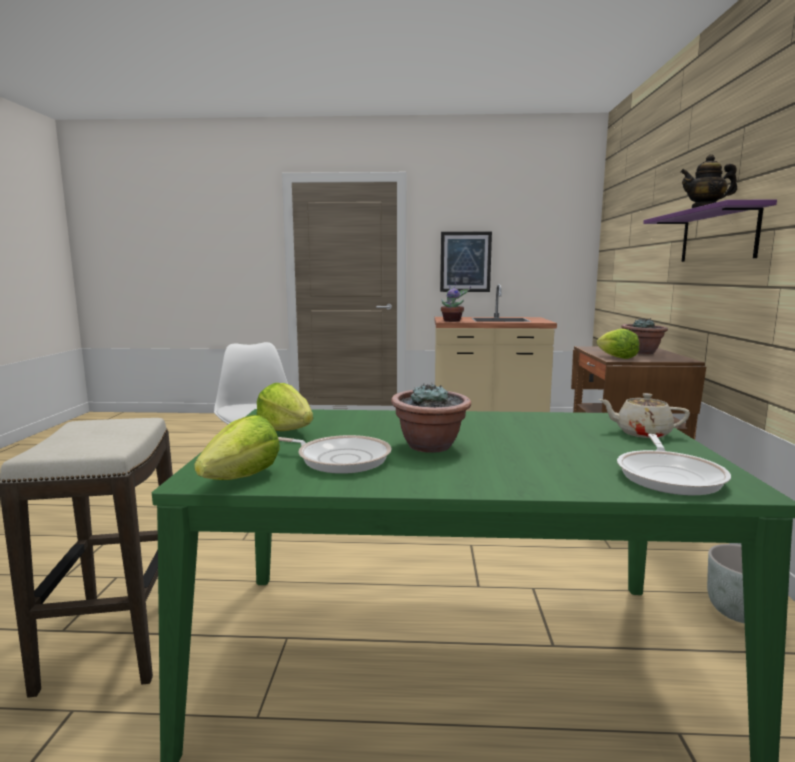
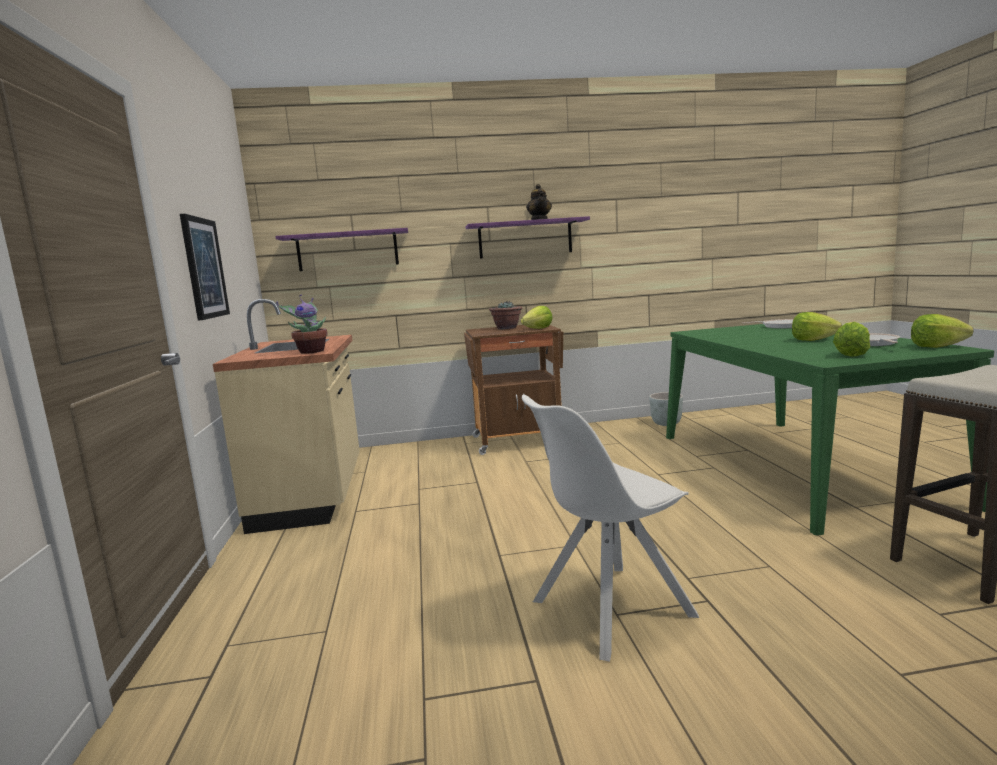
camera: 100 degrees left, 0 degrees up
potted plant [391,383,471,453] -> lettuce [792,312,842,341]
beige teapot [599,393,690,438] -> none
none -> purple shelf [275,228,408,271]

